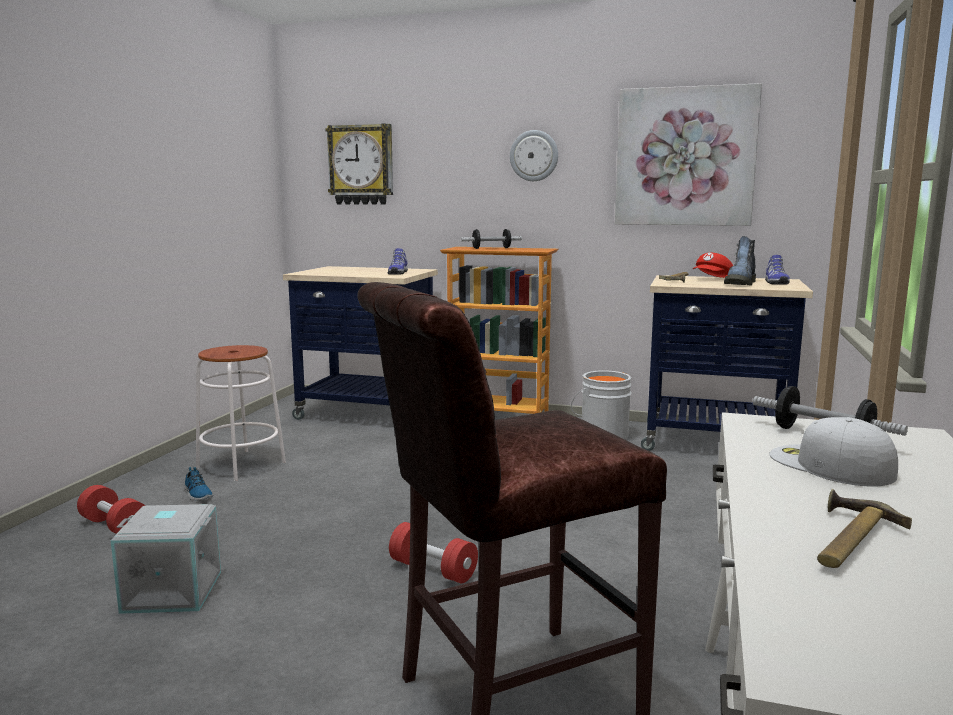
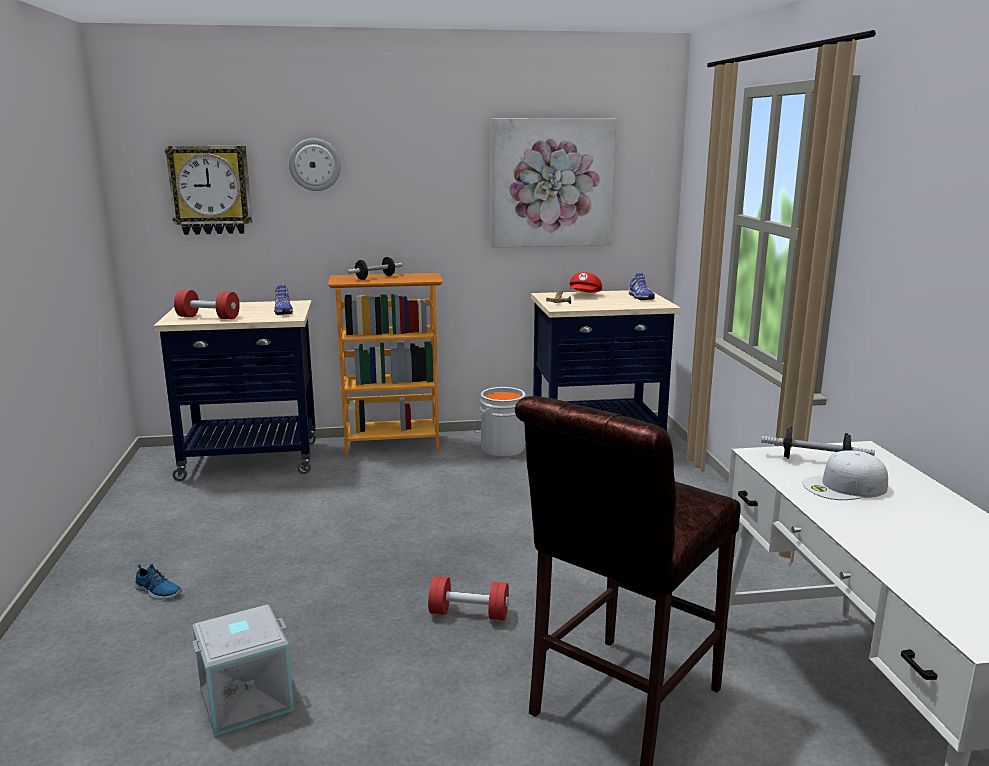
camera: 25 degrees left, 5 degrees up
red dumbbell [77,485,145,534] -> red dumbbell moved to [174,290,240,319]
white stool [196,345,286,481] -> none
wall clock [510,130,558,181] -> wall clock moved to [289,138,341,191]
boot [724,236,756,285] -> none
white cap [769,417,898,487] -> white cap turned 45 degrees counterclockwise [803,450,888,500]
hammer [817,489,912,568] -> none

